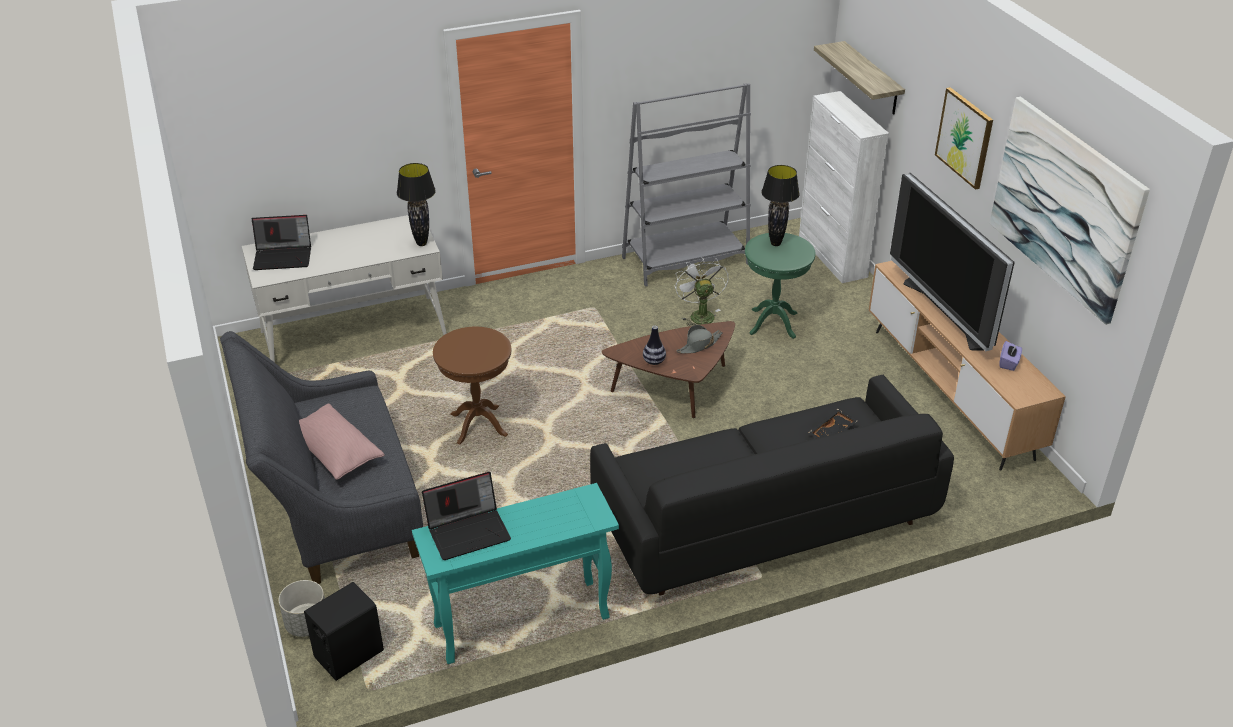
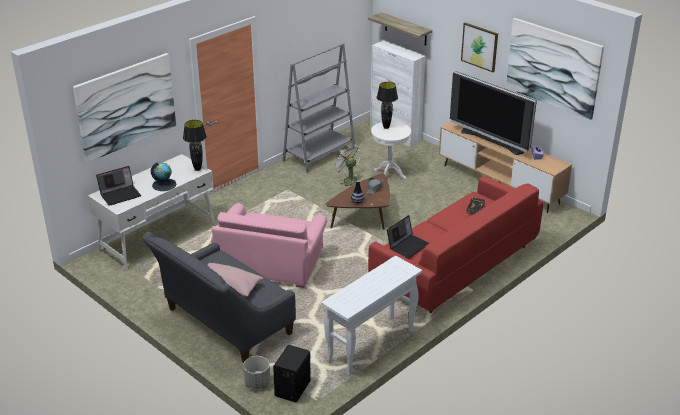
camera: 25 degrees left, 5 degrees down
turquoise console table [412,483,619,664] -> white console table [321,255,422,376]
laptop [422,472,511,560] -> laptop moved to [387,215,429,259]
brown side table [433,327,511,444] -> pink armchair [211,203,327,288]
black sofa [590,375,954,596] -> red sofa [368,176,543,313]
green side table [745,233,816,339] -> white side table [371,121,411,179]
none -> picture [73,53,176,163]
none -> globe [151,162,176,191]

